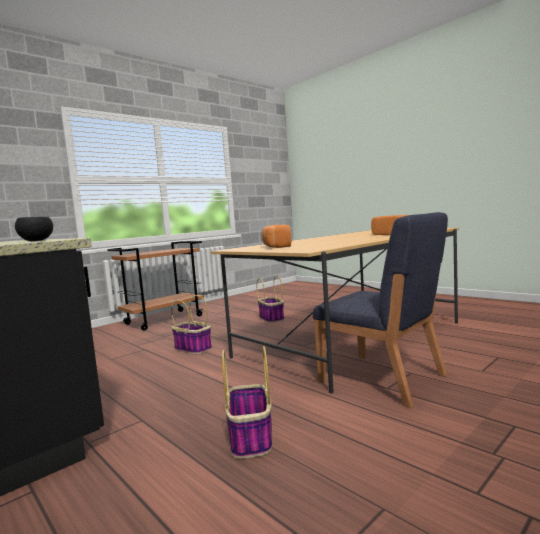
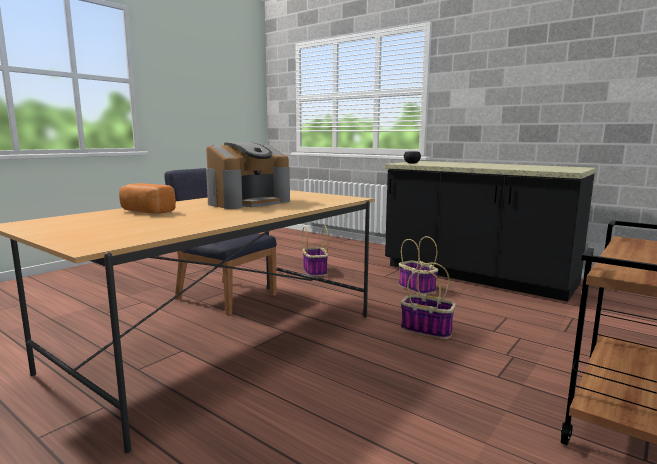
camera: 170 degrees right, 5 degrees up
basket [256,276,284,323] -> basket moved to [399,236,438,295]
bread [261,225,291,248] -> none
none -> coffee machine [206,142,290,209]

